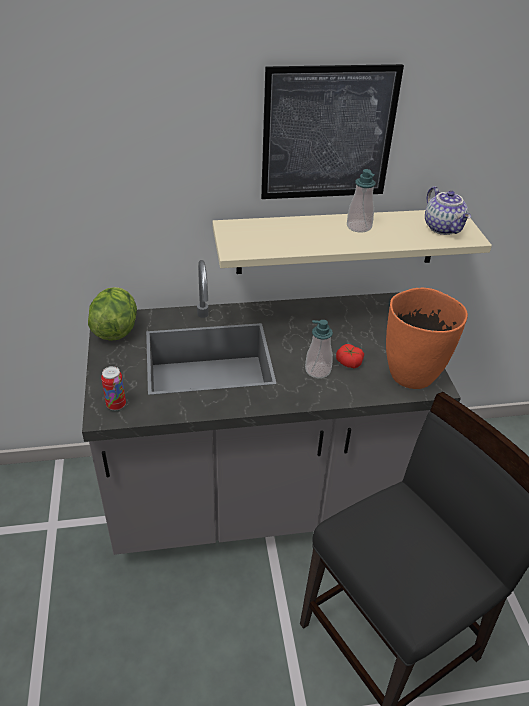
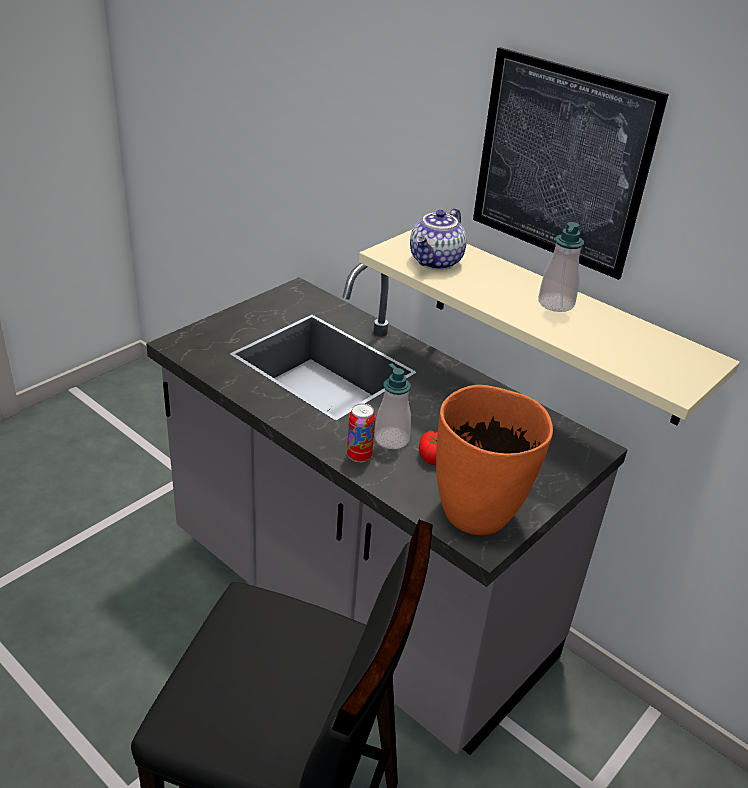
camera: 50 degrees right, 5 degrees down
lettuce [88,287,137,341] -> none
can [101,366,126,410] -> can moved to [347,403,375,462]
teapot [425,186,471,235] -> teapot moved to [410,208,467,270]

